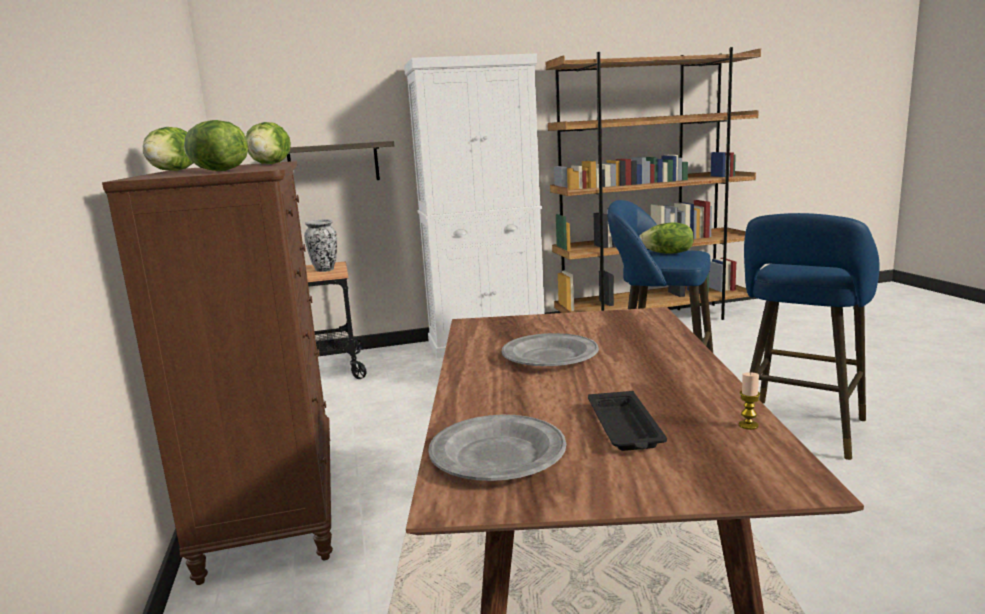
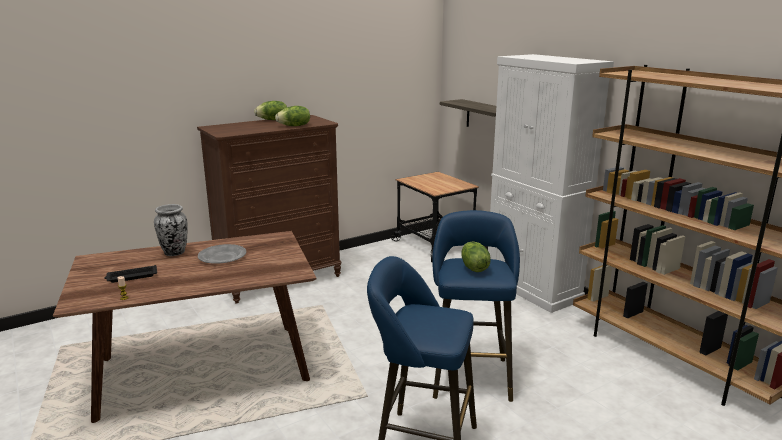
camera: 70 degrees right, 5 degrees up
lettuce [184,120,248,171] -> none
vase [304,219,337,272] -> vase moved to [154,204,188,256]
grey plate [428,415,566,481] -> none

